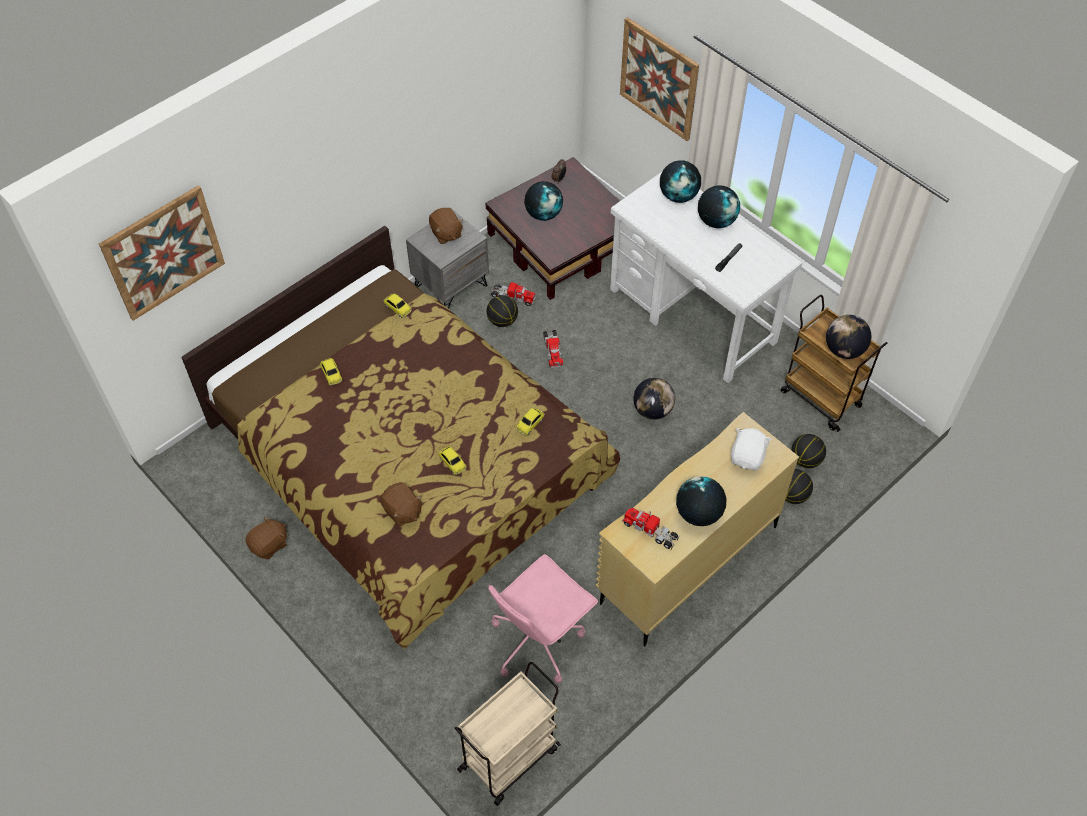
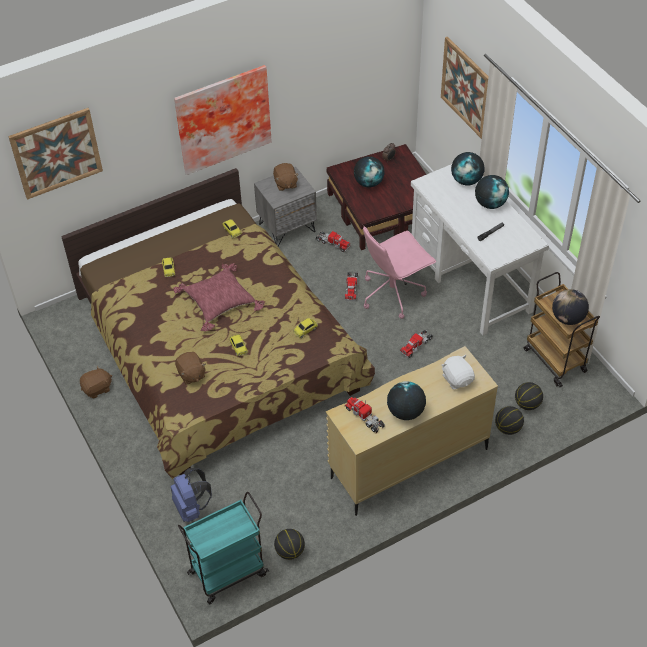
camera: 15 degrees right, 5 degrees down
beige cart [455,662,561,806] -> turquoise cart [178,492,270,604]
basketball [487,295,518,327] -> basketball moved to [274,529,305,560]
pink office chair [488,554,598,683] -> pink office chair moved to [363,226,436,319]
globe [633,378,675,419] -> toy truck [400,330,433,358]
white plush toy [731,428,772,470] -> white plush toy turned 60 degrees counterclockwise [441,355,475,389]
none -> blue backpack [171,468,212,522]
none -> red pillow [173,263,265,331]
none -> picture [174,65,272,175]

